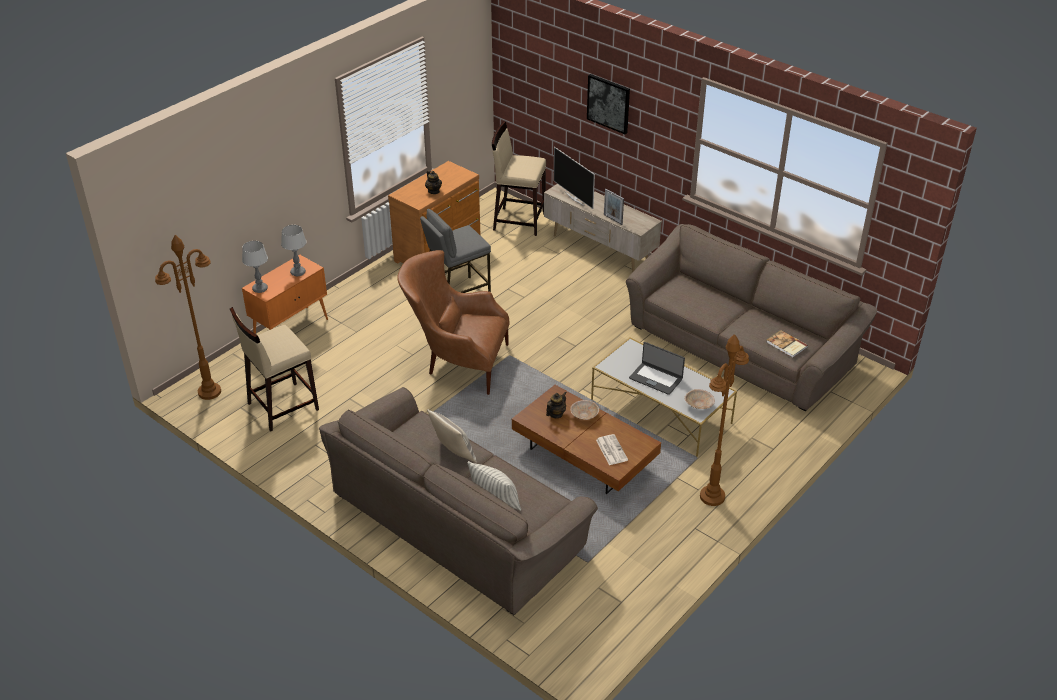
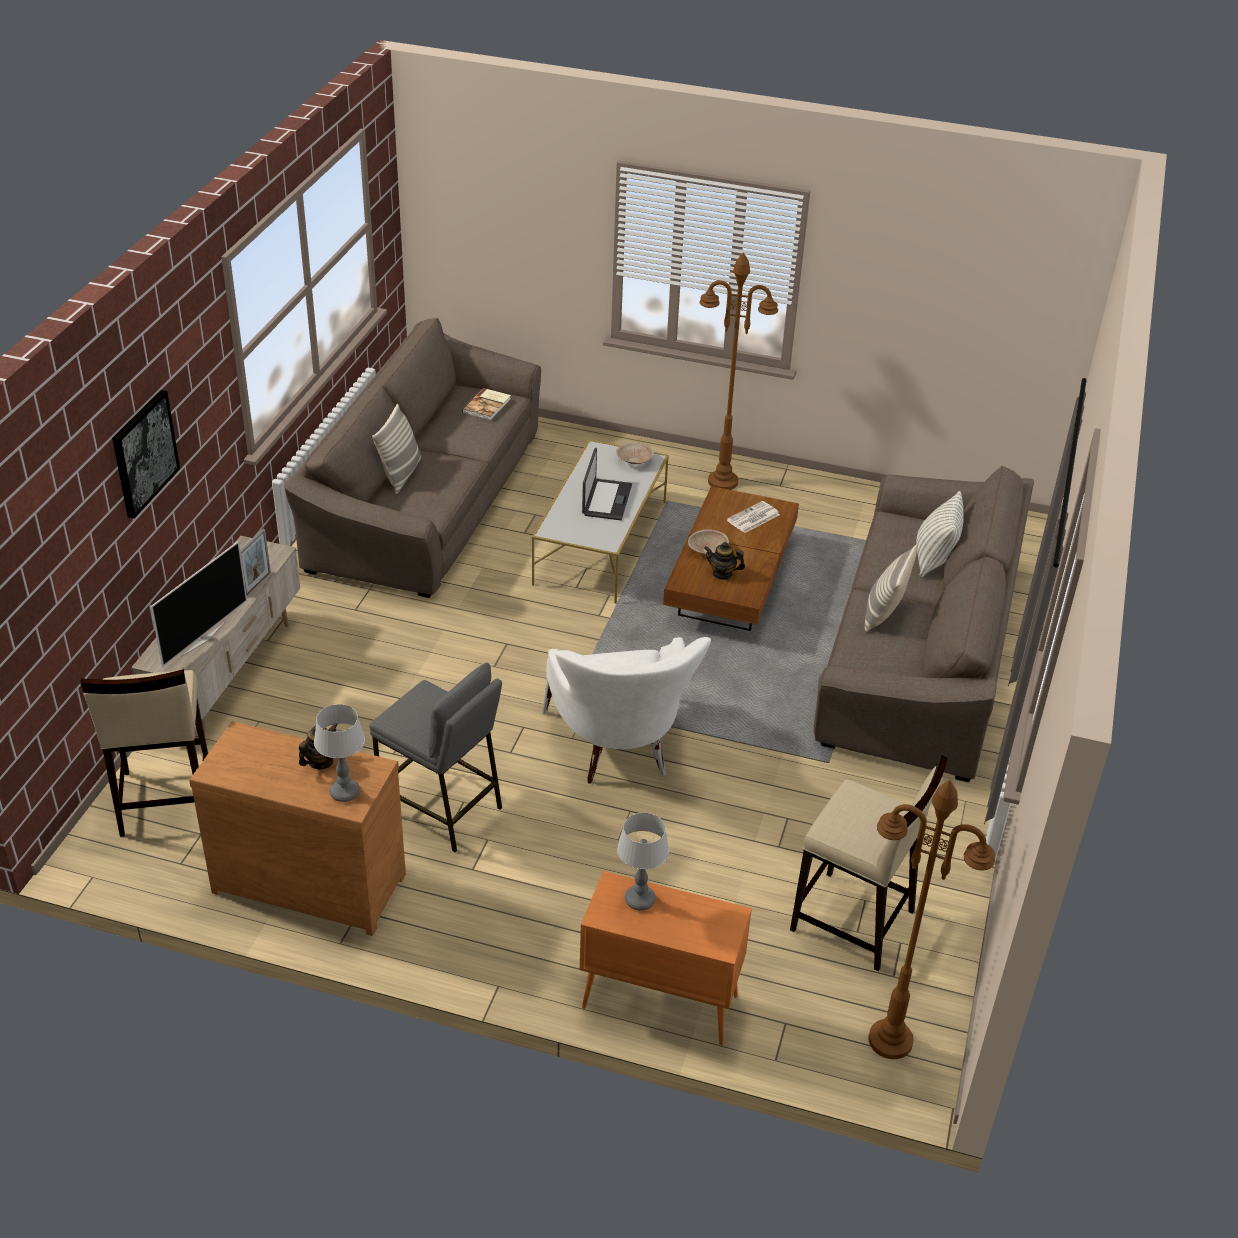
camera: 115 degrees left, 0 degrees up
table lamp [242,241,268,293] -> table lamp moved to [314,704,365,802]
brown armchair [397,250,510,395] -> white armchair [542,637,711,784]
none -> pillow [372,404,421,494]

